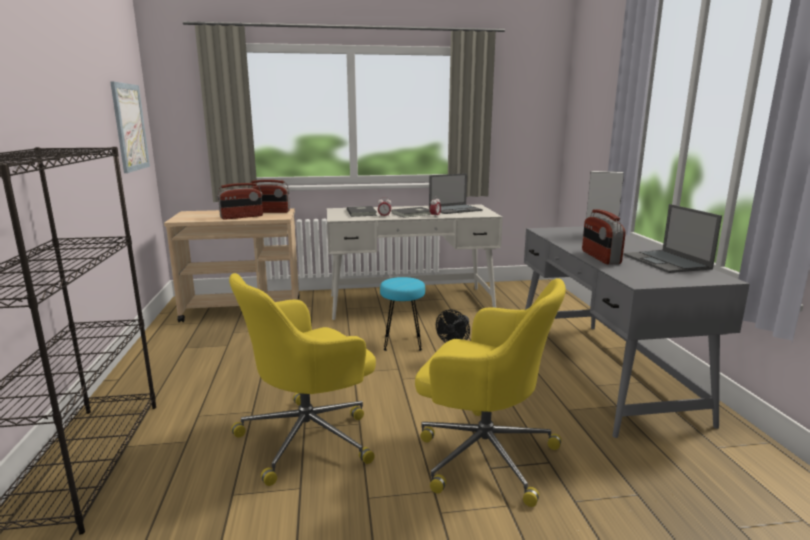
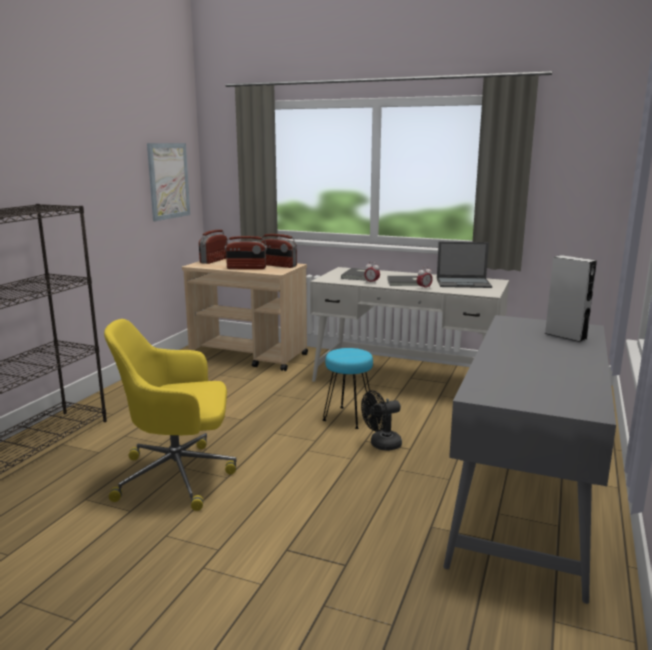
camera: 30 degrees right, 0 degrees up
yellow office chair [415,278,566,507] -> none
radio [582,209,626,265] -> radio moved to [199,230,228,264]
laptop [623,204,722,273] -> none

